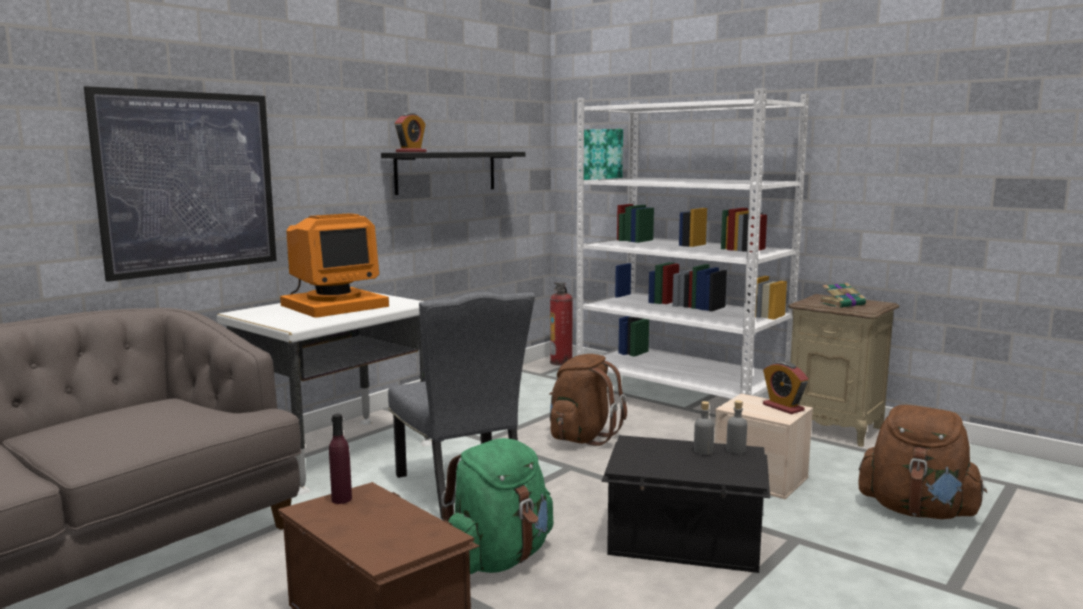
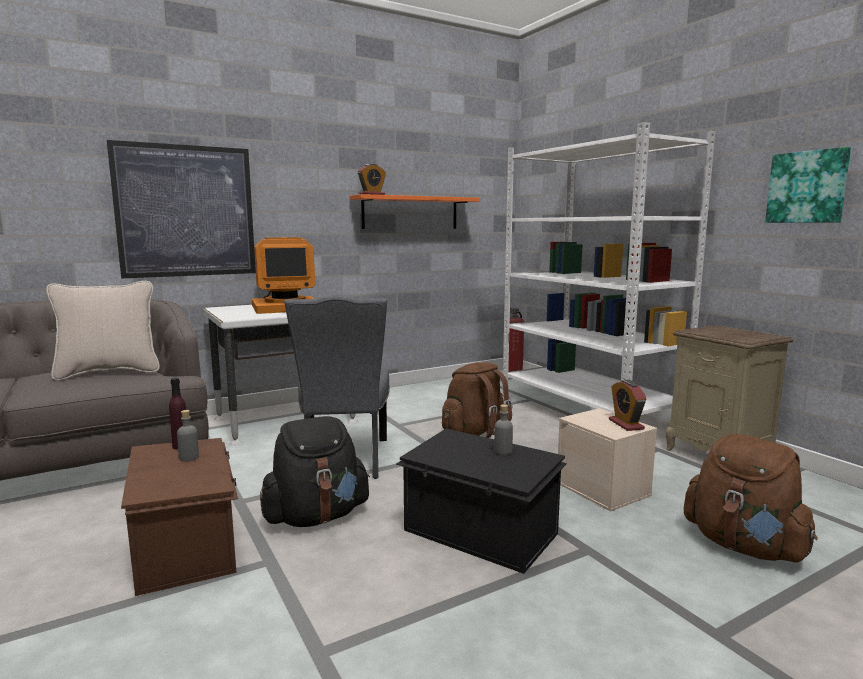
camera: 20 degrees right, 0 degrees up
black shelf [381,152,525,195] -> orange shelf [350,194,480,229]
green backpack [441,438,553,574] -> black backpack [260,416,370,527]
picture [579,129,623,180] -> picture moved to [765,147,851,223]
grey bottle [726,400,747,454] -> grey bottle moved to [177,410,199,461]
book [819,283,866,308] -> none
none -> beige pillow [46,281,160,381]

